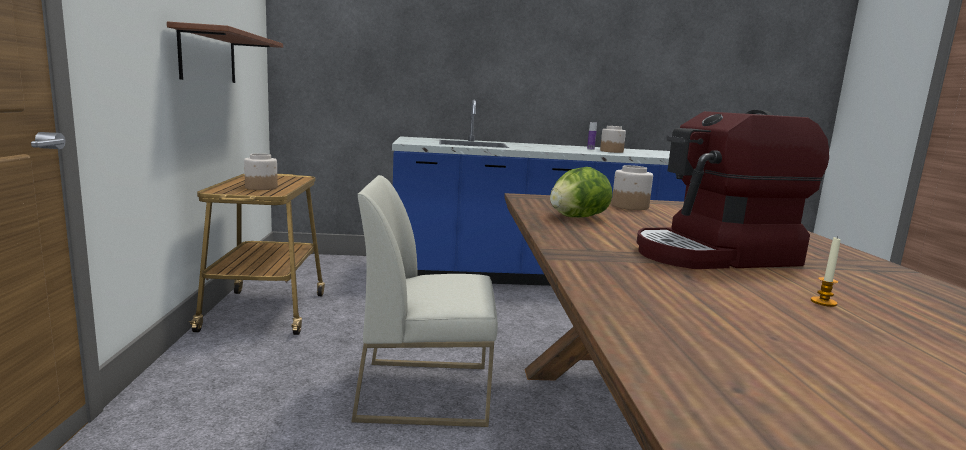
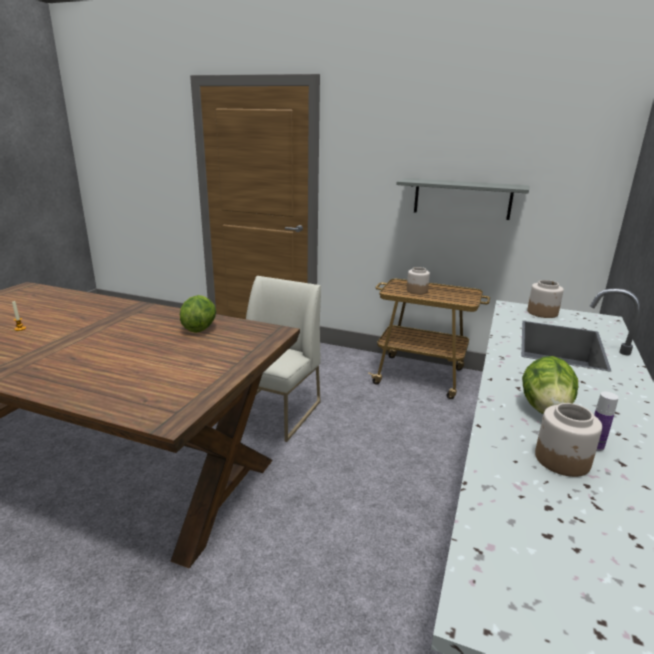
camera: 115 degrees right, 10 degrees up
brown shelf [167,22,283,83] -> grey shelf [396,178,529,220]
jar [612,165,653,210] -> jar moved to [527,280,564,318]
coffee machine [637,110,829,269] -> none
none -> lettuce [522,356,578,414]

